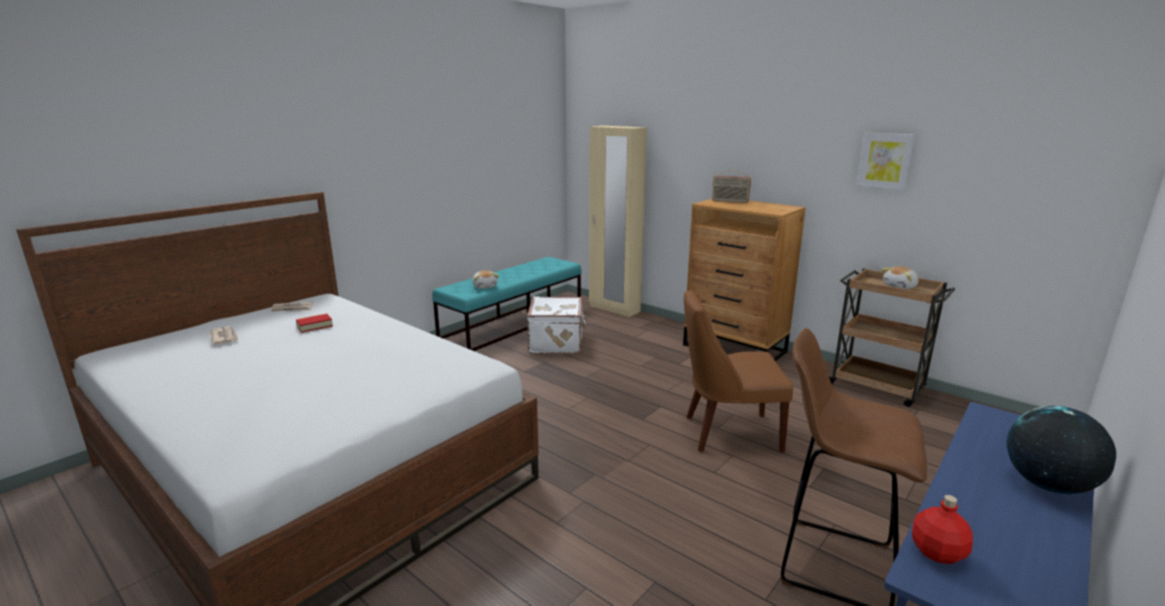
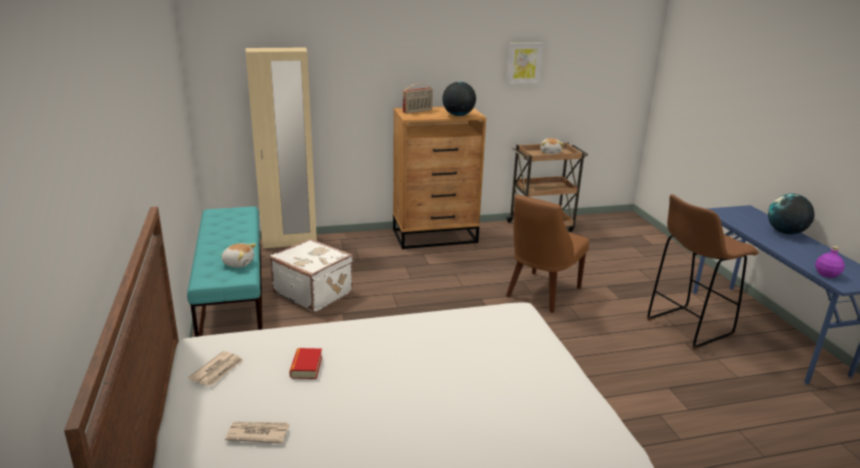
camera: 55 degrees left, 5 degrees up
red bottle [912,495,973,564] -> purple bottle [815,246,845,278]
none -> globe [442,82,476,116]

